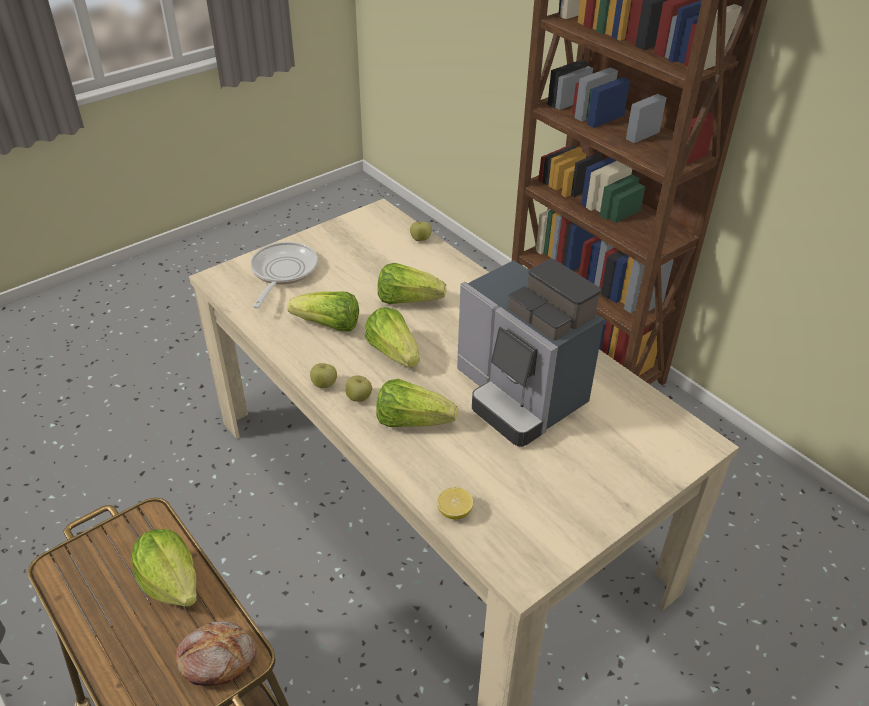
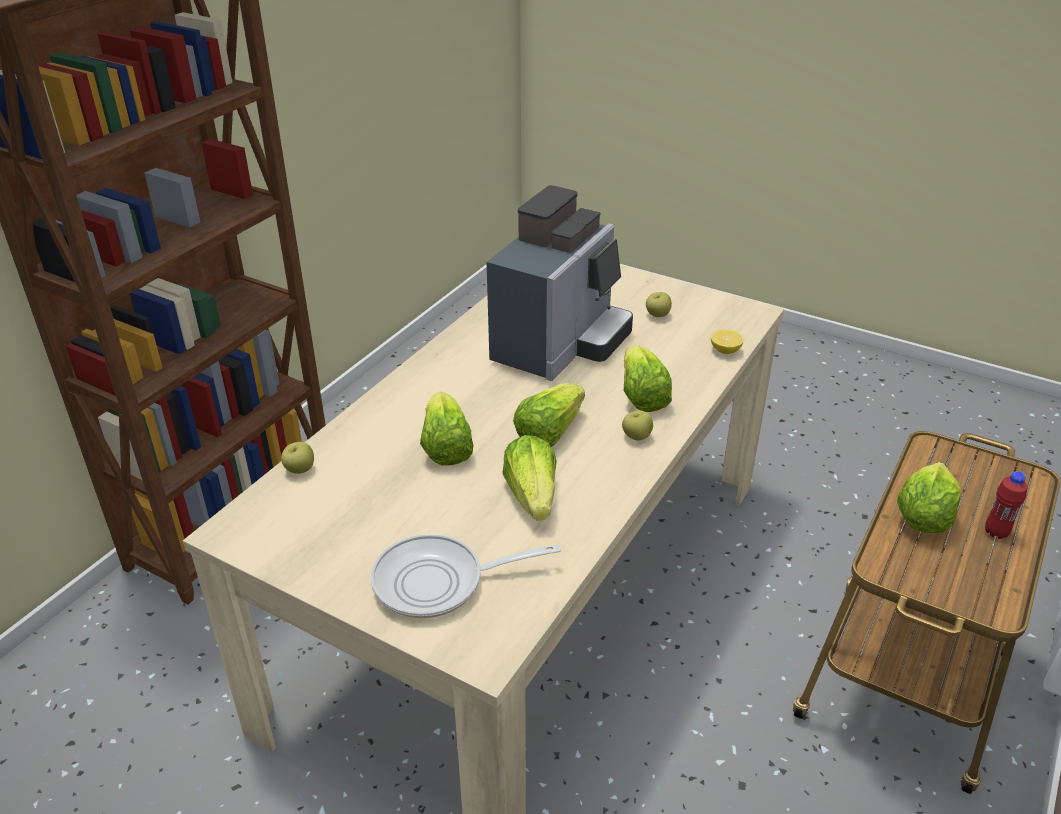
camera: 110 degrees left, 5 degrees down
bread [175,621,257,686] -> none
apple [310,363,337,388] -> apple moved to [646,292,672,317]
none -> red bottle [985,471,1028,539]

